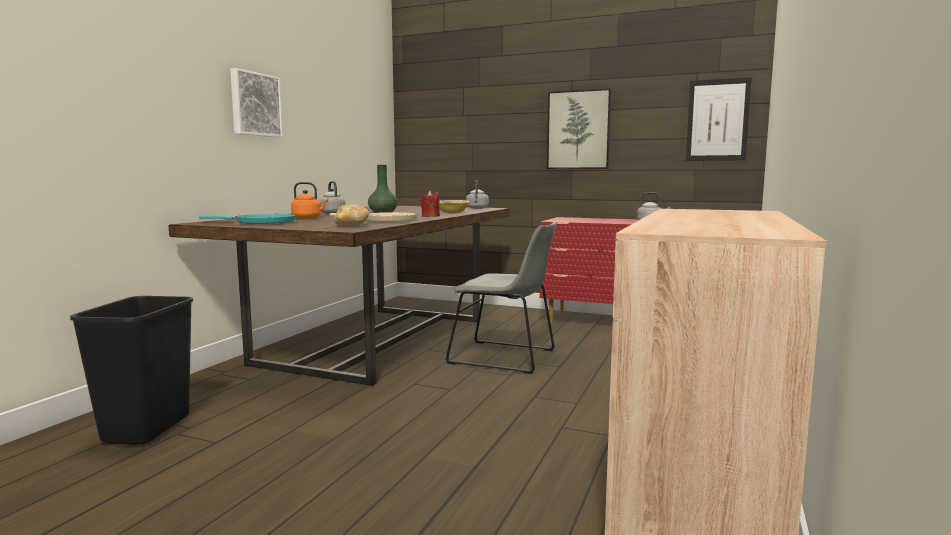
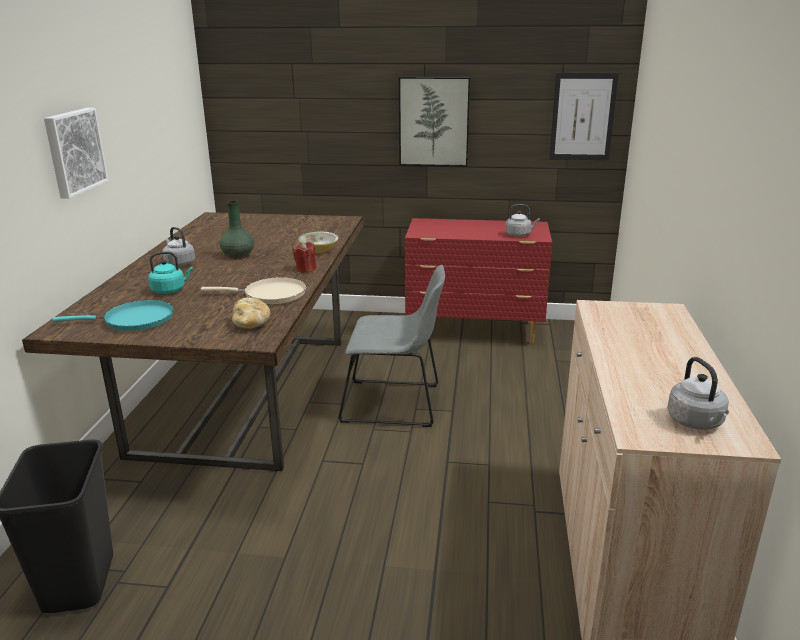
camera: 15 degrees left, 15 degrees up
orange kettle [291,182,328,219] -> turquoise kettle [148,251,193,294]
grey kettle [466,180,489,209] -> grey kettle moved to [667,357,729,430]

